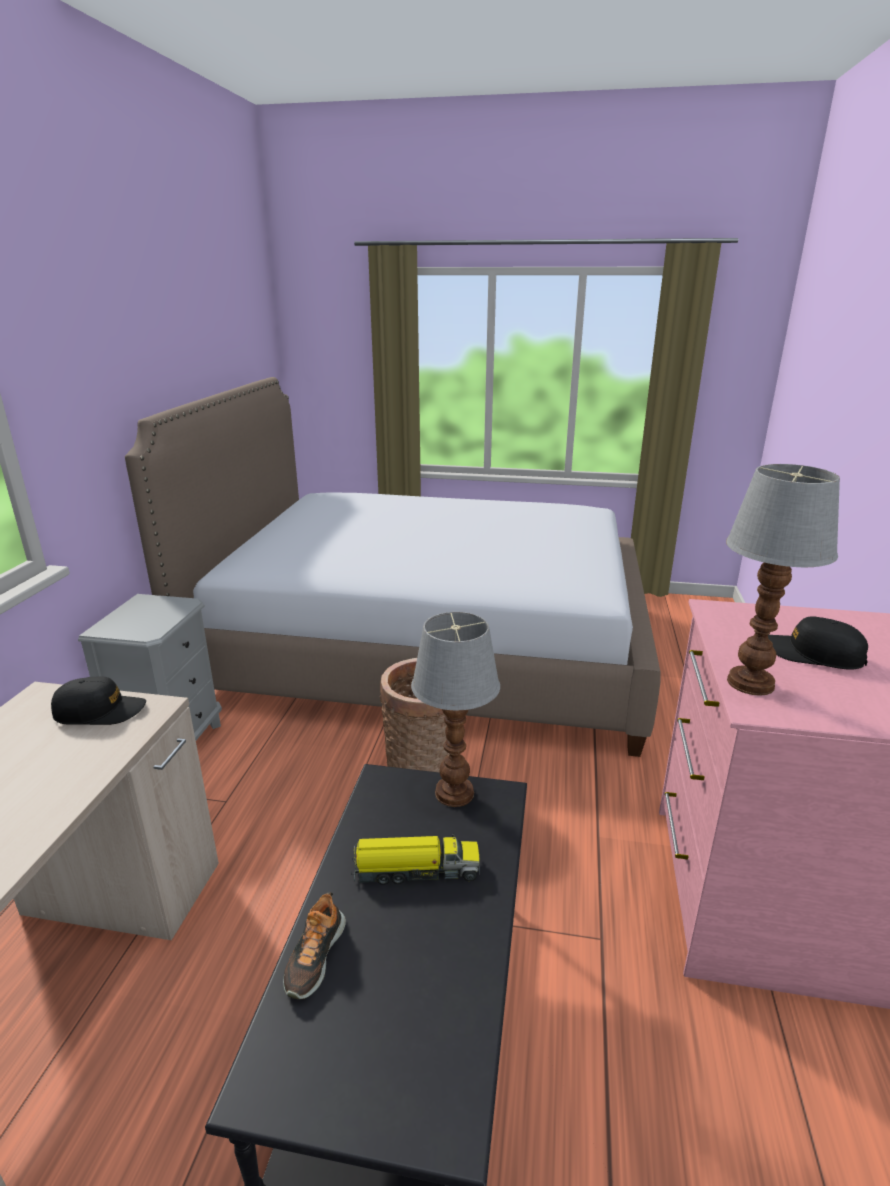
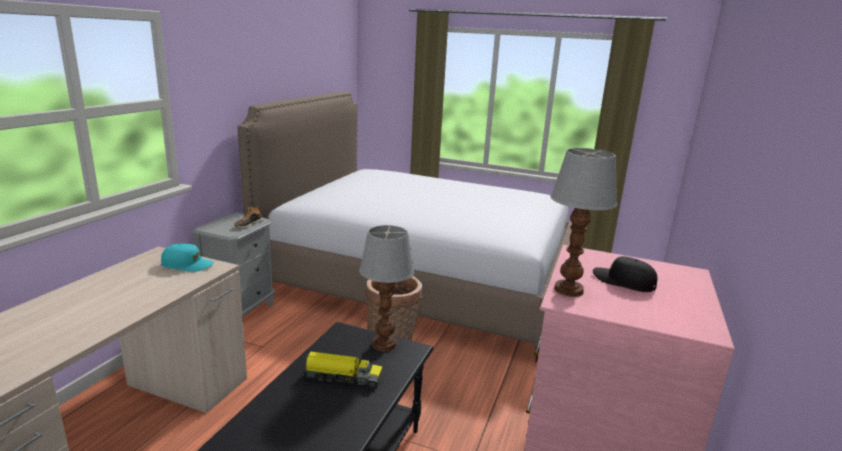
camera: 10 degrees right, 5 degrees down
black cap [51,676,146,725] -> turquoise cap [161,244,215,272]
shoe [283,892,346,1000] -> shoe moved to [234,206,264,228]

